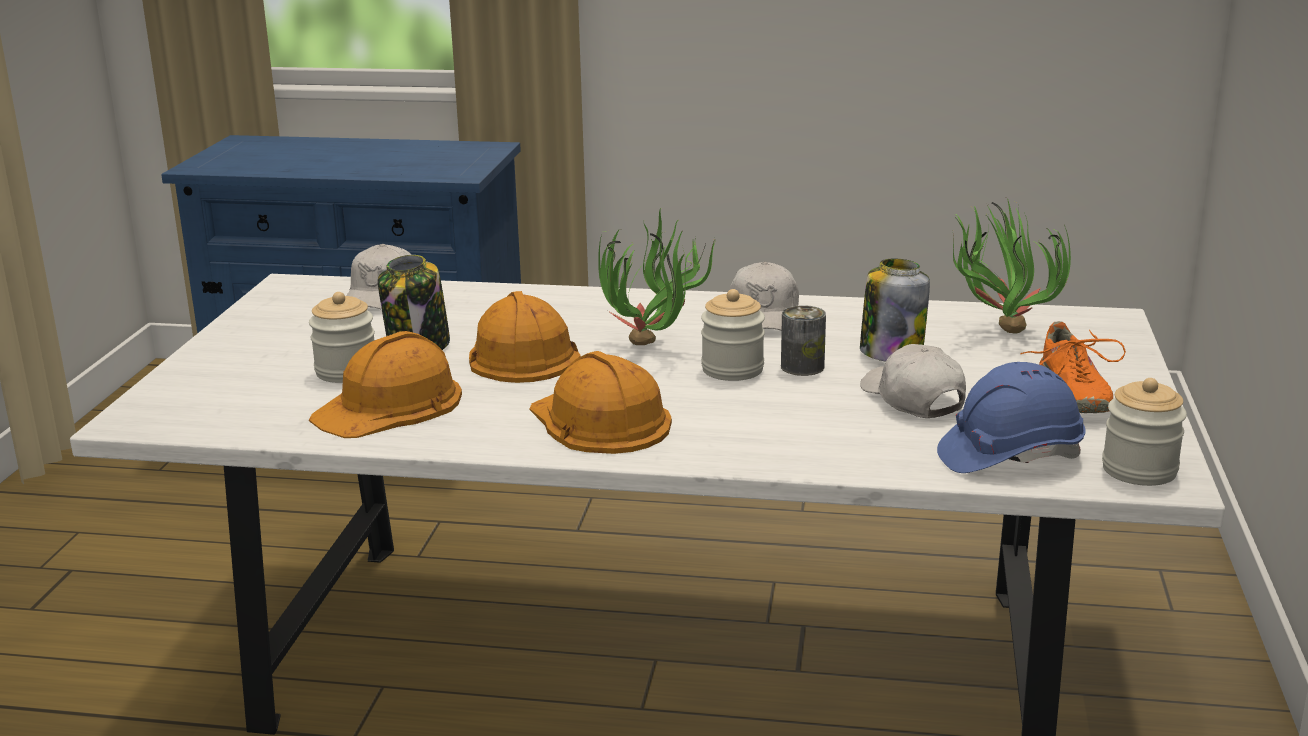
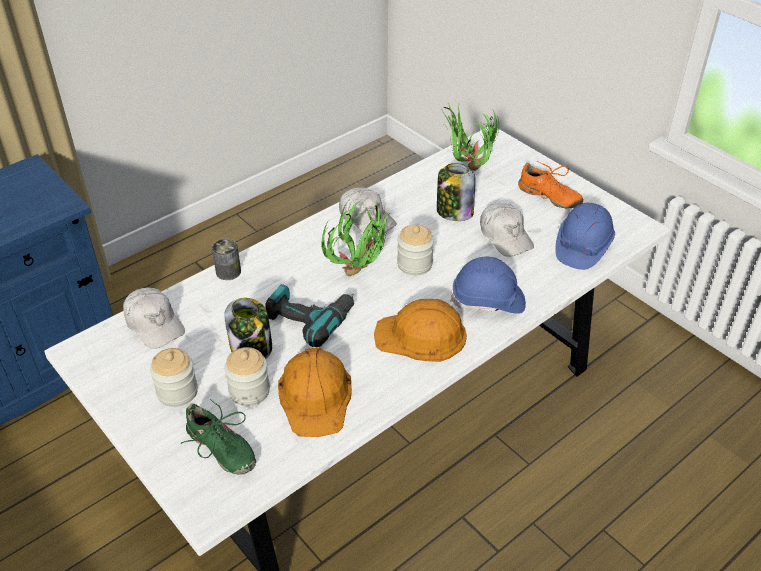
camera: 50 degrees left, 20 degrees up
orange hard hat [469,291,581,383] -> power drill [265,284,354,348]
can [781,305,826,376] -> can moved to [212,238,241,280]
white cap [860,344,966,418] -> white cap turned 135 degrees counterclockwise [480,203,534,257]
jar [1102,378,1187,486] -> jar moved to [150,348,198,407]
none -> green shoe [181,399,256,475]
none -> blue hard hat [451,257,526,314]

